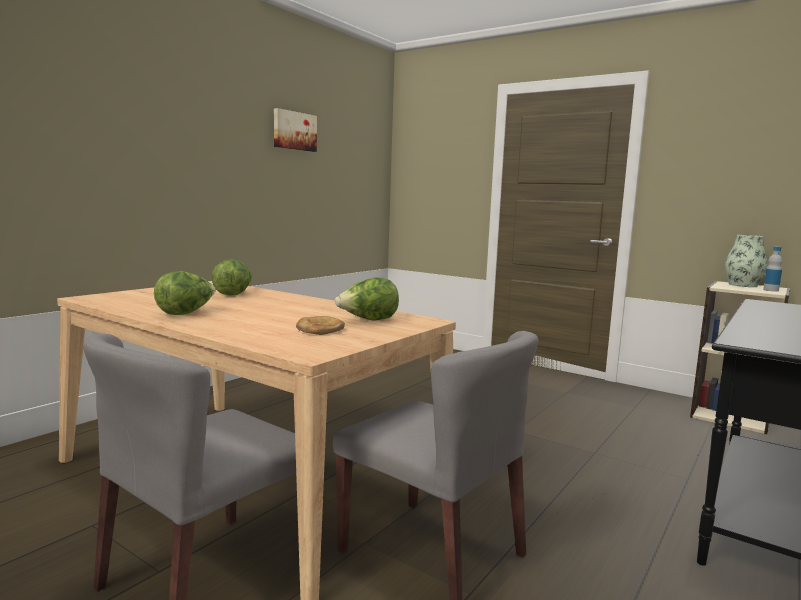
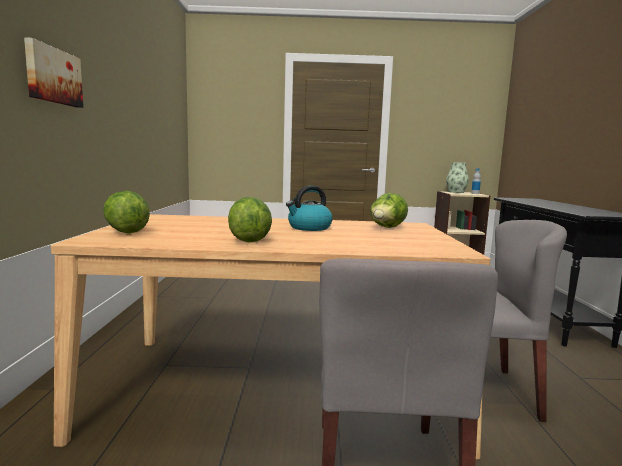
camera: 35 degrees left, 0 degrees up
lettuce [211,259,252,296] -> lettuce moved to [103,191,150,233]
picture [274,108,317,152] -> picture moved to [24,37,83,108]
bread [296,316,345,335] -> none
none -> kettle [286,186,333,231]

